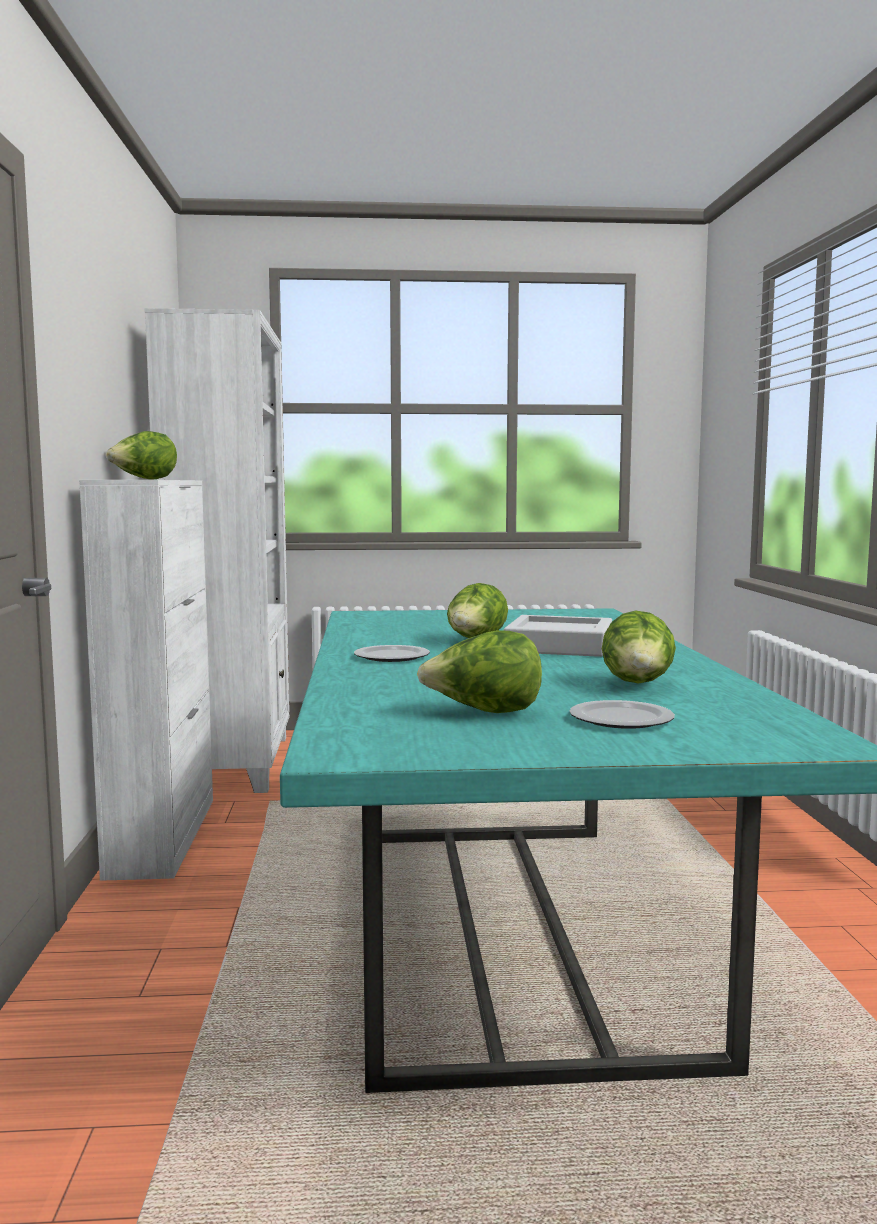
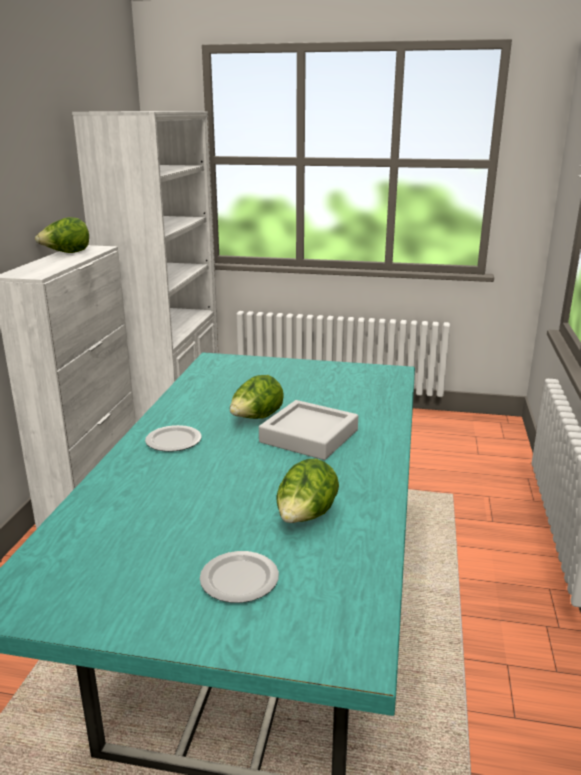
camera: 15 degrees right, 15 degrees up
lettuce [417,630,542,713] -> none

